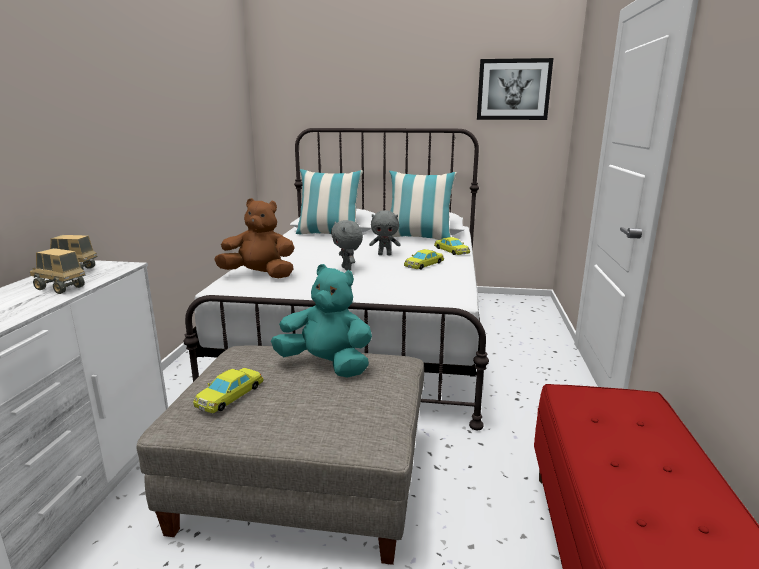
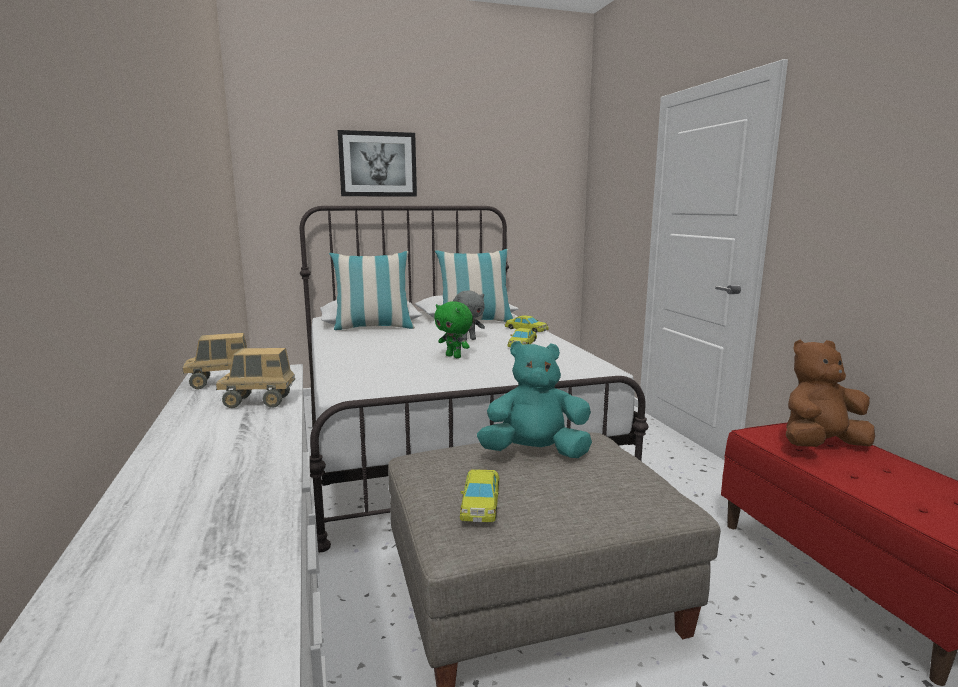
camera: 25 degrees left, 5 degrees down
brown plush toy [214,198,295,278] -> brown plush toy moved to [786,340,875,447]
grey plush toy [331,220,363,271] -> green plush toy [434,301,473,358]
picture [477,58,553,120] -> picture moved to [338,130,417,197]

